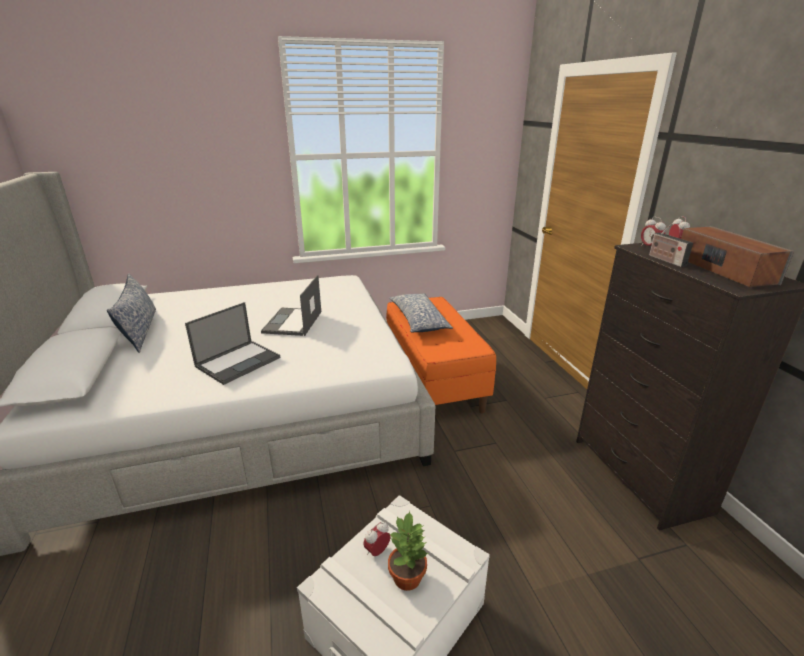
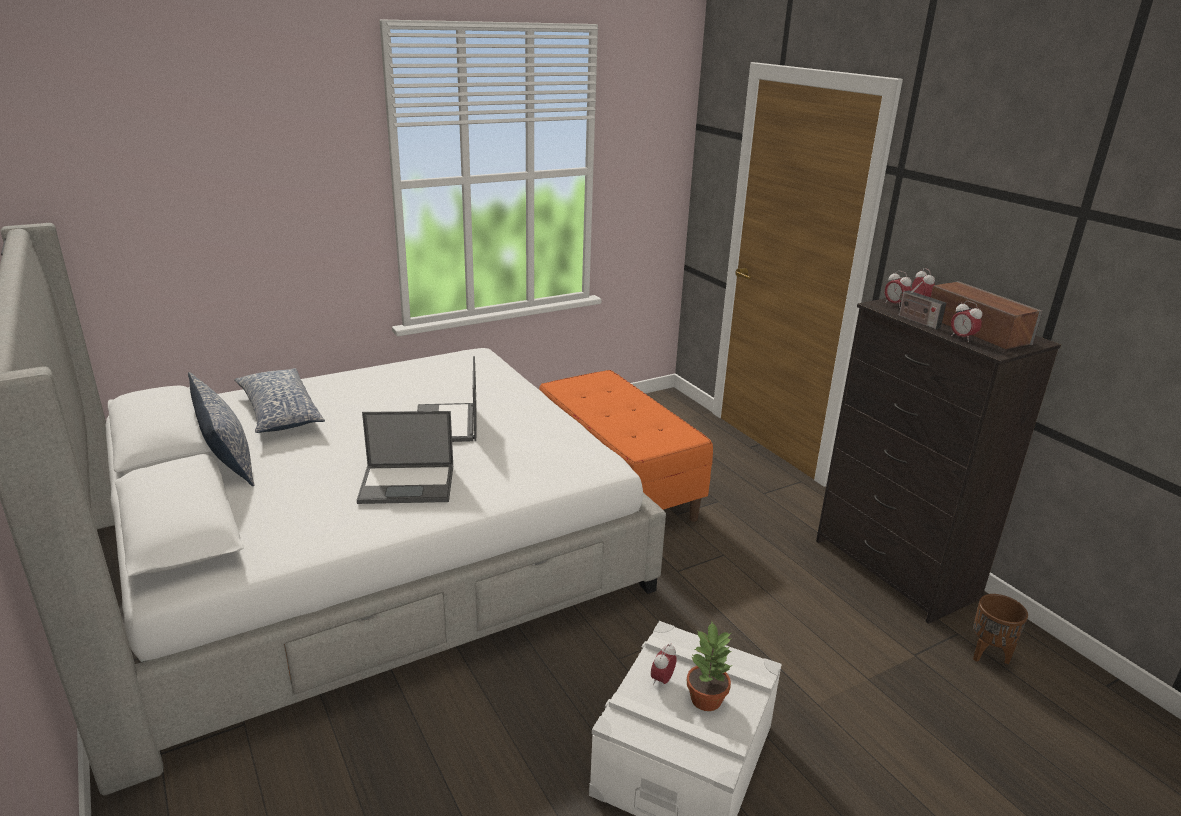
camera: 15 degrees left, 0 degrees up
laptop [185,302,280,385] -> laptop turned 60 degrees clockwise [357,411,453,504]
pillow [389,293,453,332] -> pillow moved to [234,368,325,433]
none -> alarm clock [951,301,982,342]
none -> brown planter [973,594,1028,664]

